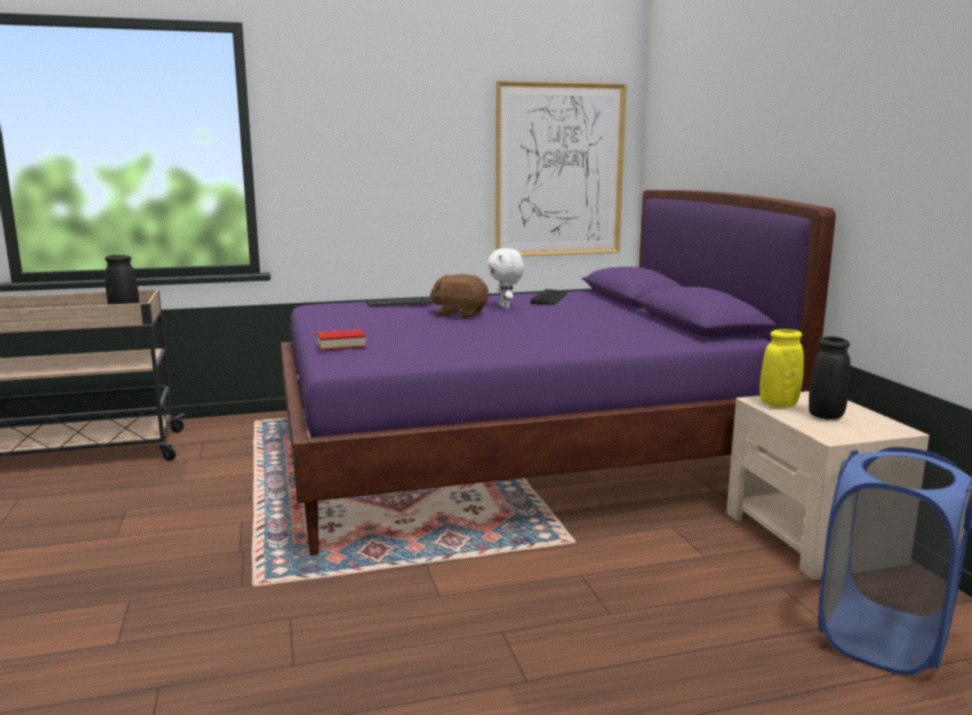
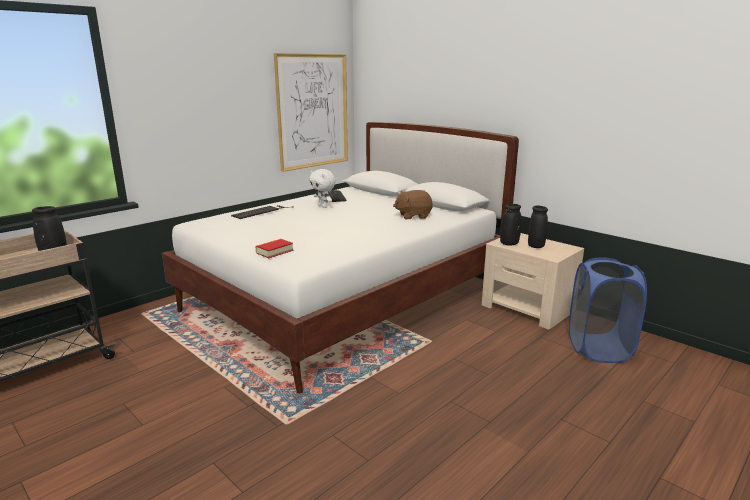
camera: 30 degrees left, 5 degrees up
purple bed [281,190,836,556] -> white bed [162,122,519,394]
brown plush toy [430,274,489,318] -> brown plush toy moved to [393,190,433,219]
yellow vase [760,329,804,407] -> black vase [500,204,521,246]

